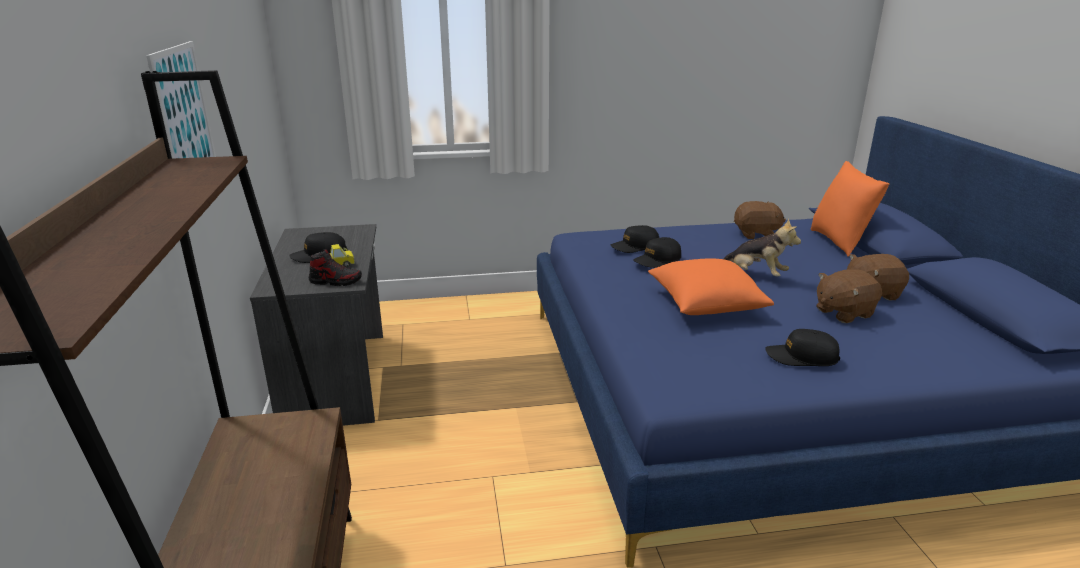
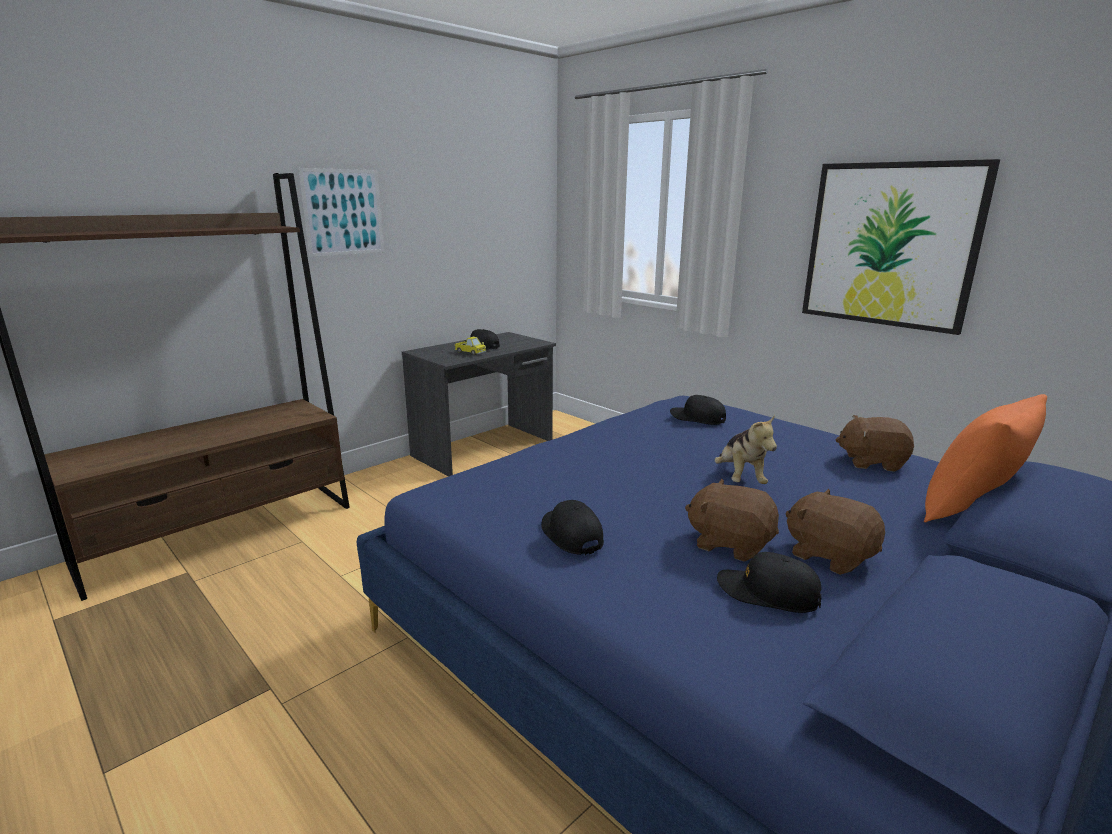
camera: 55 degrees right, 5 degrees down
shoe [309,249,362,286] -> none
black cap [633,237,681,268] -> black cap moved to [717,552,822,613]
orange pillow [648,259,774,315] -> none
brown plush toy [734,201,786,239] -> brown plush toy turned 135 degrees clockwise [836,415,914,472]
none -> picture [802,159,1000,335]

